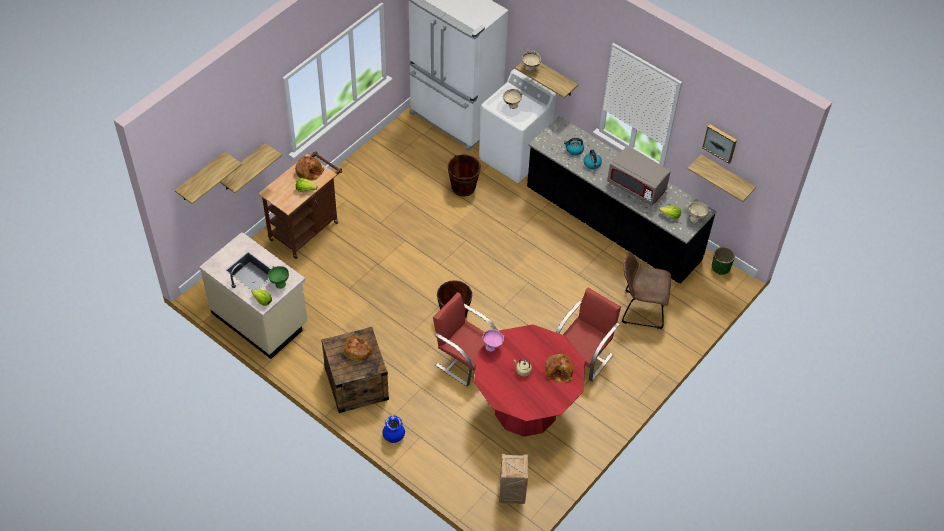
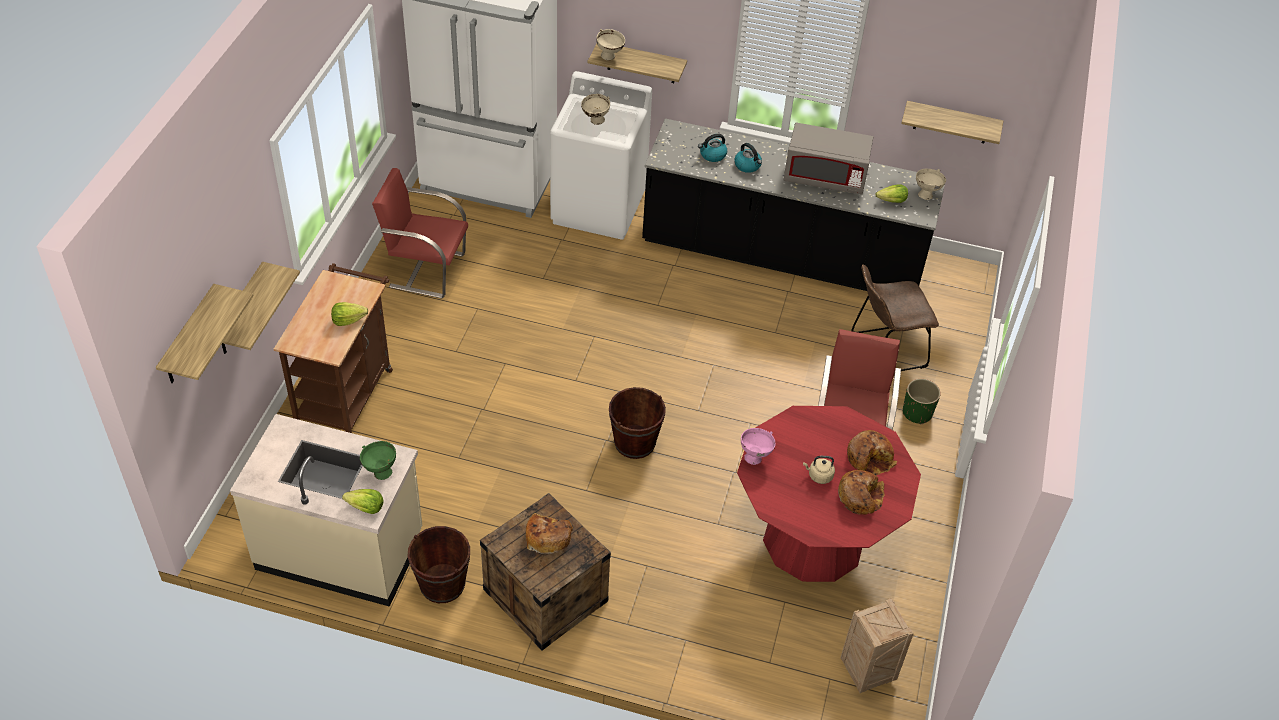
camera: 25 degrees left, 5 degrees down
bread [295,156,324,181] -> bread moved to [838,470,885,515]
blue vase [382,416,405,443] -> none
red chair [433,292,497,387] -> red chair moved to [372,168,468,298]
brown bucket [448,154,481,196] -> brown bucket moved to [408,526,470,603]
picture [702,124,737,164] -> none
green planter [712,247,735,275] -> green planter moved to [903,379,941,424]

